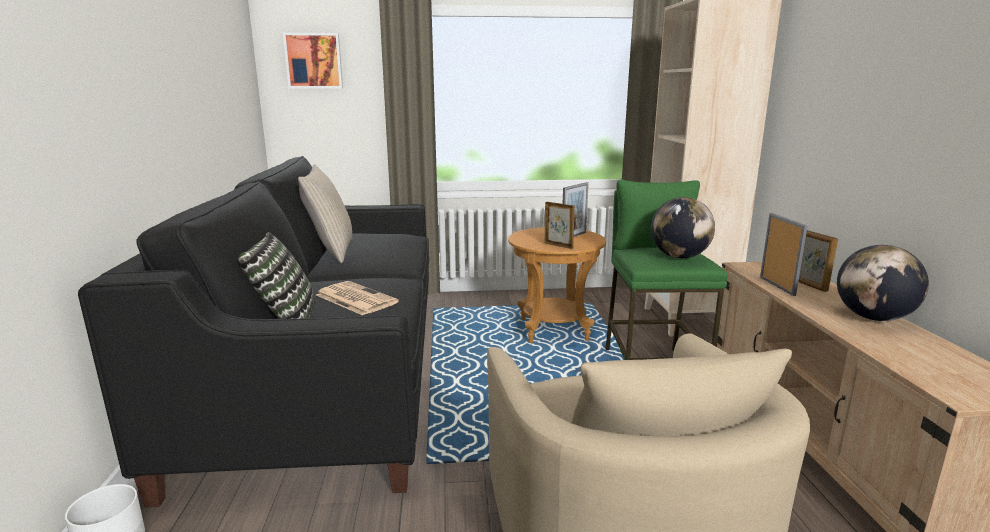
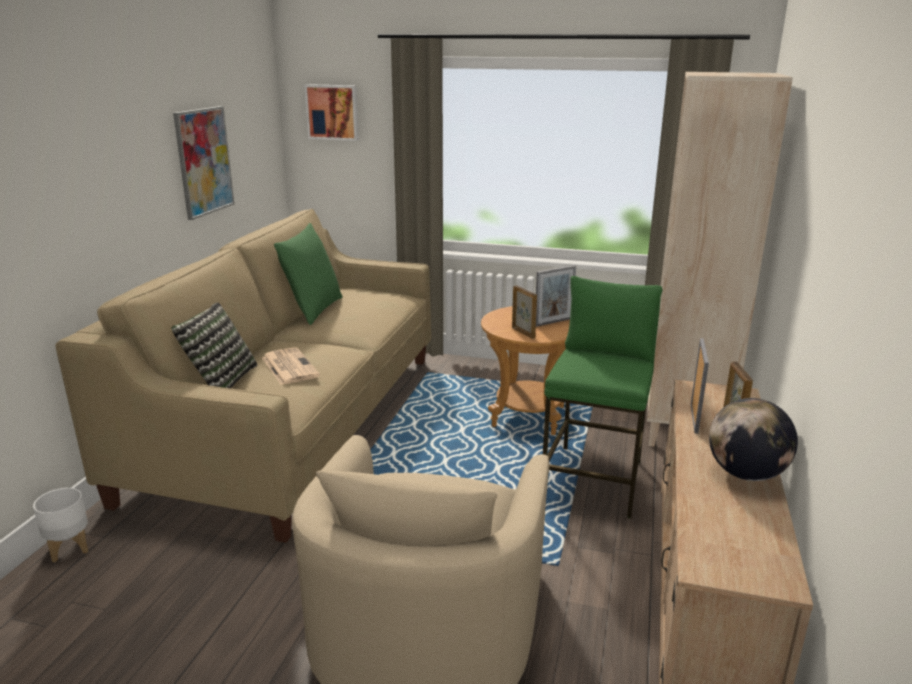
camera: 20 degrees right, 5 degrees up
black sofa [78,156,429,508] -> beige sofa [55,209,431,543]
beige pillow [298,164,352,263] -> green pillow [274,223,342,325]
globe [651,197,715,258] -> none
none -> picture [173,106,234,220]

